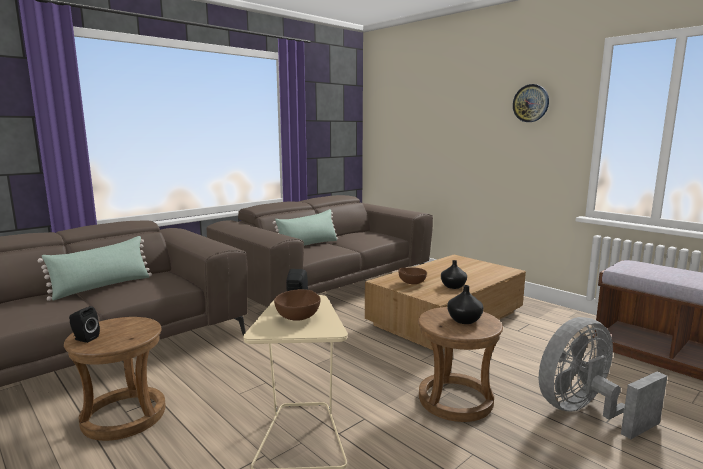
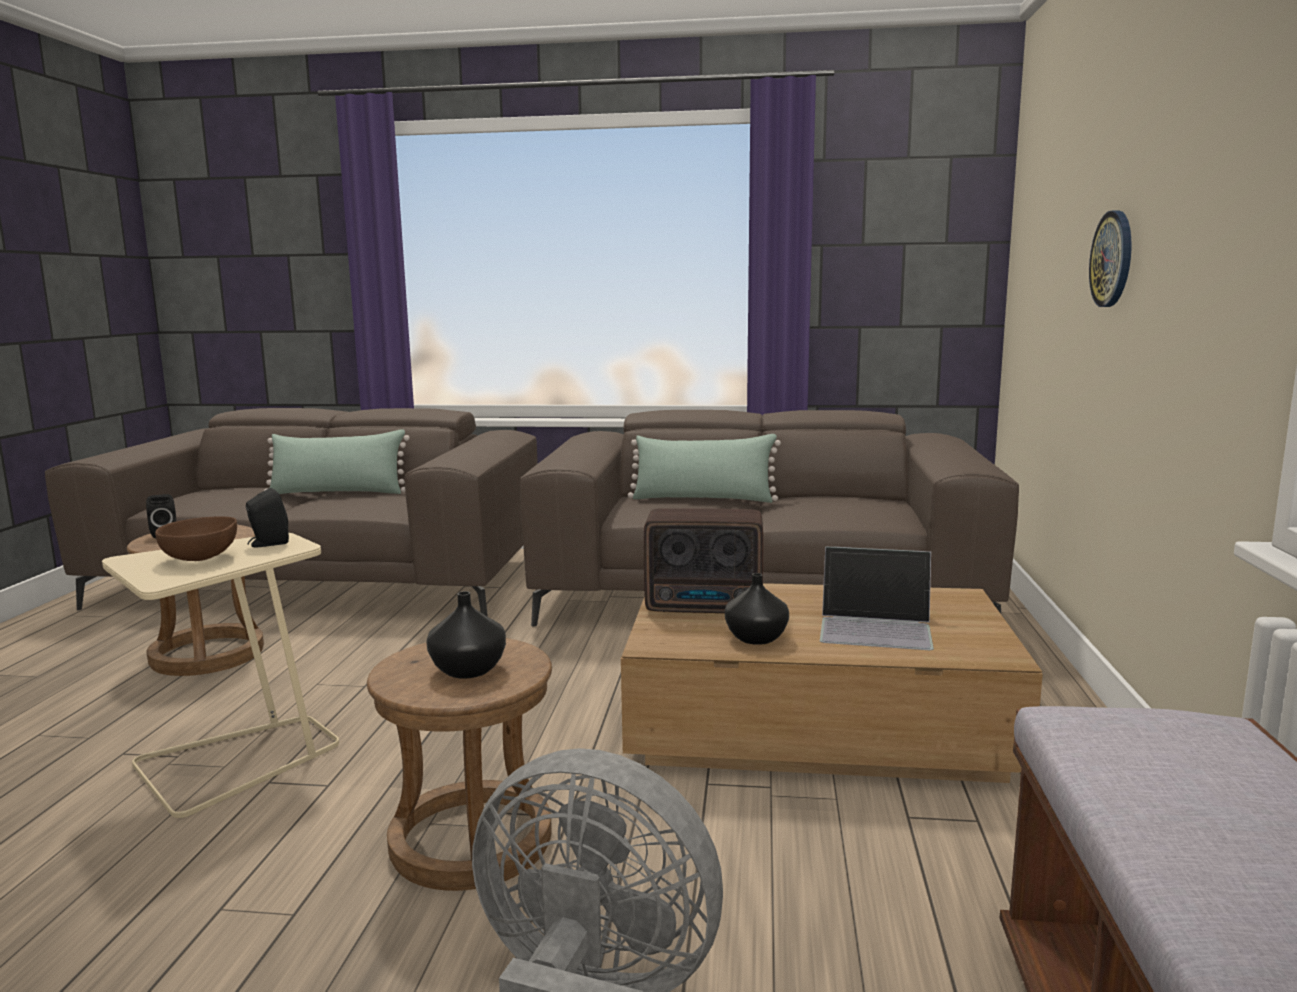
camera: 50 degrees right, 0 degrees up
brown bowl [398,267,427,284] -> radio [644,508,763,613]
wall clock [513,84,549,122] -> wall clock moved to [1089,210,1132,307]
none -> laptop [820,546,934,650]

